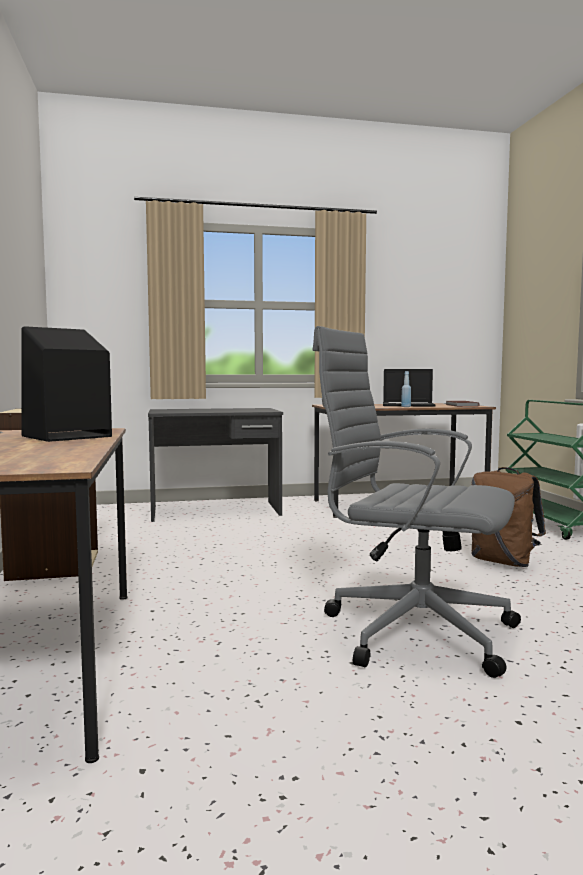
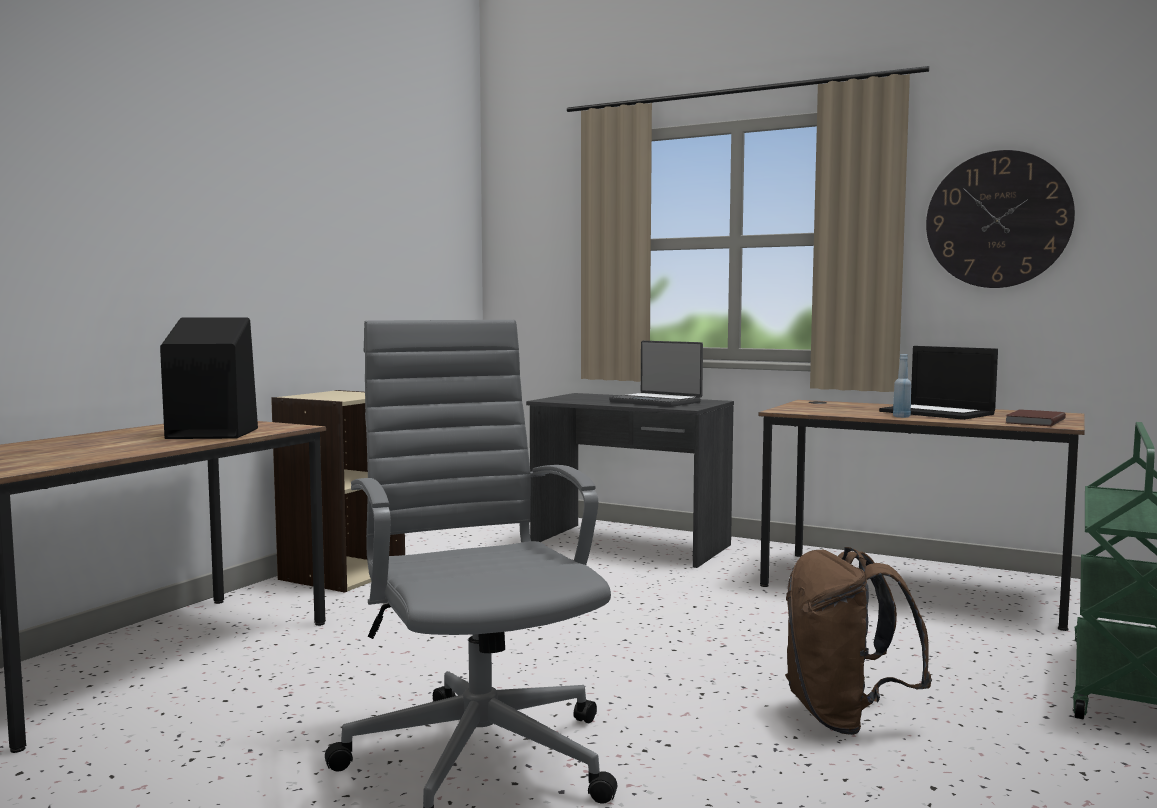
camera: 40 degrees right, 0 degrees up
none -> laptop [609,341,703,407]
none -> wall clock [926,150,1075,288]

